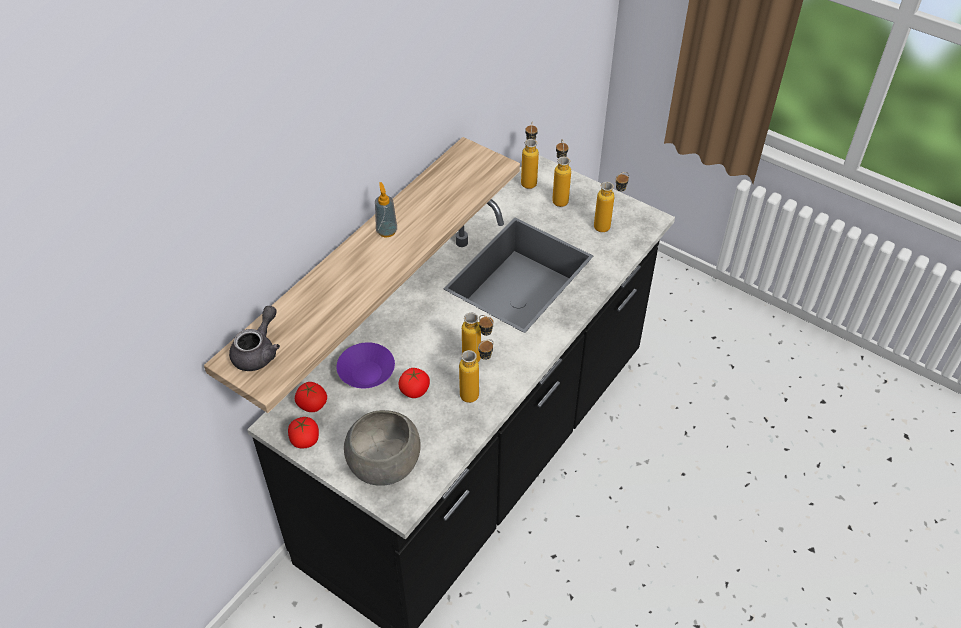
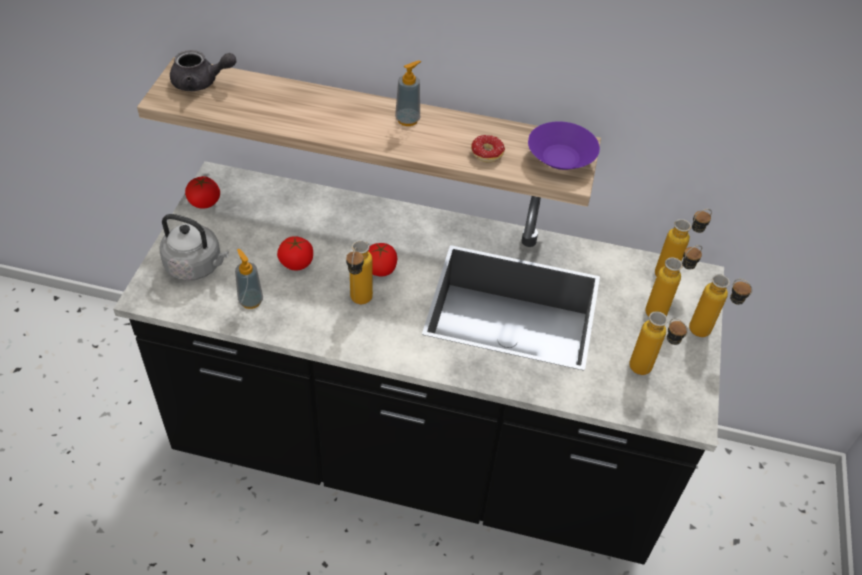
camera: 65 degrees right, 0 degrees up
tomato [295,382,327,412] -> tomato moved to [368,243,397,276]
purple bowl [336,342,395,388] -> purple bowl moved to [528,121,600,170]
grey bowl [344,410,421,486] -> grey kettle [160,214,229,281]
bottle [459,339,494,403] -> bottle moved to [689,274,753,337]
none -> soap dispenser [235,249,263,309]
none -> donut [471,135,505,162]

